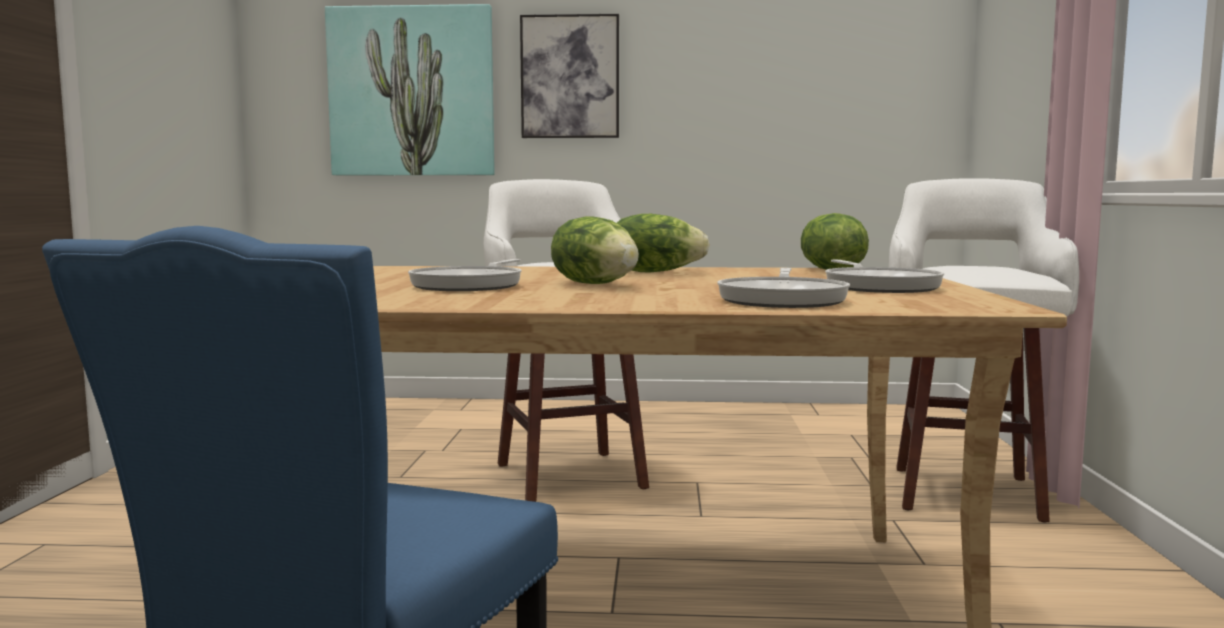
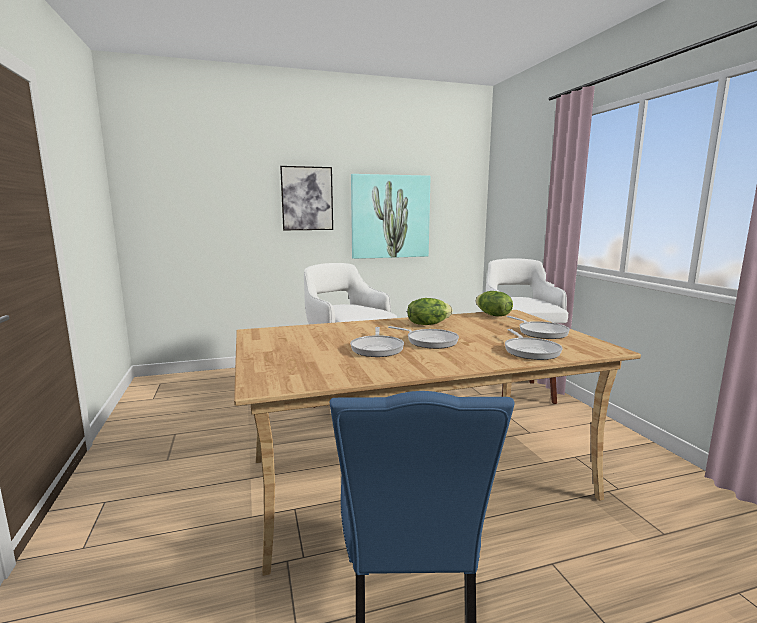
camera: 20 degrees left, 5 degrees up
picture [325,4,495,175] -> picture moved to [351,174,431,259]
lettuce [551,216,639,284] -> frying pan [388,326,459,349]

